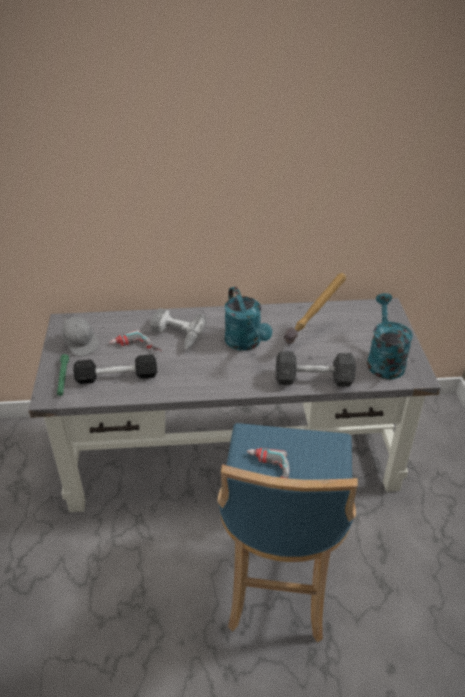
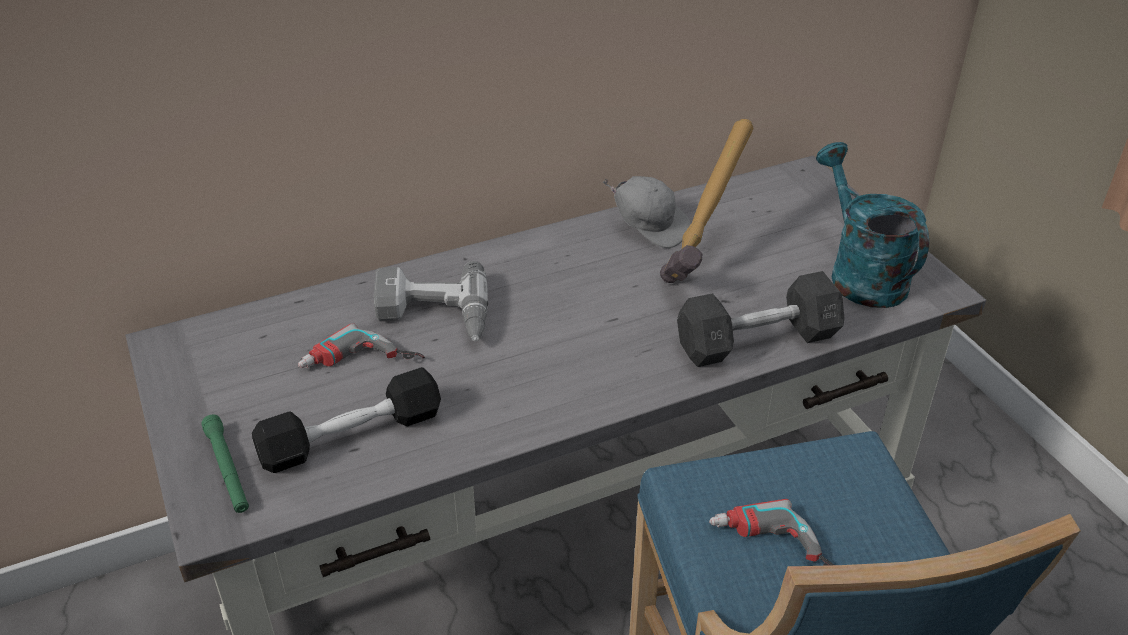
camera: 20 degrees left, 0 degrees up
grey cap [62,315,99,357] -> grey cap moved to [603,176,691,248]
turquoise watering can [225,287,272,351] -> none

